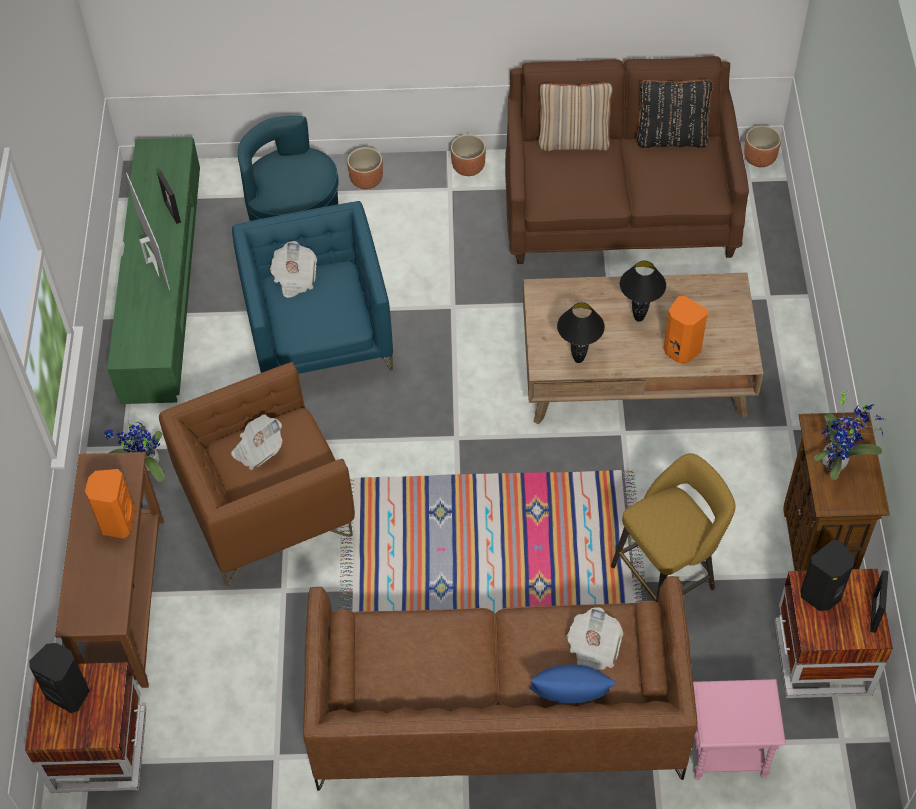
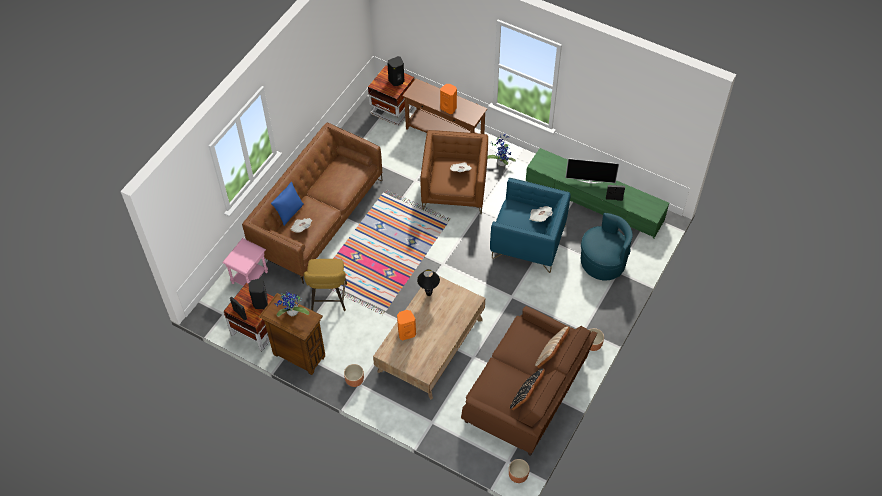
camera: 120 degrees right, 0 degrees up
brown planter [347,147,383,189] -> brown planter moved to [344,364,364,387]
black table lamp [620,261,666,322] -> none

